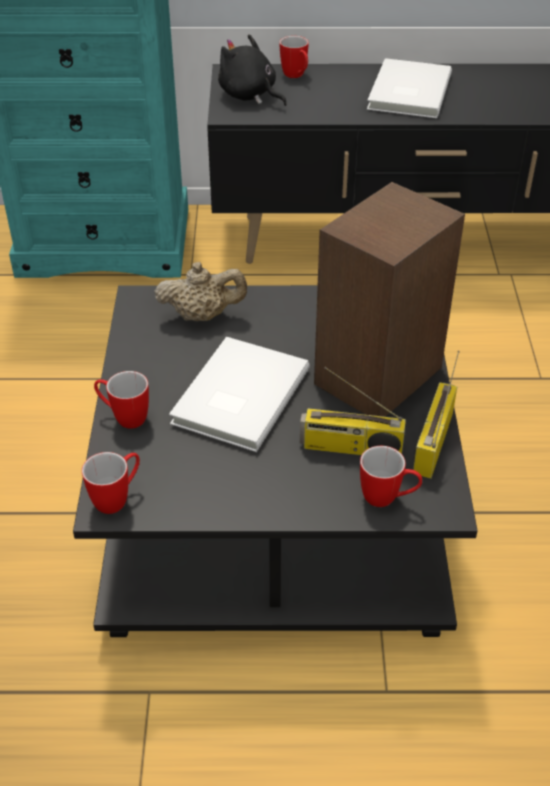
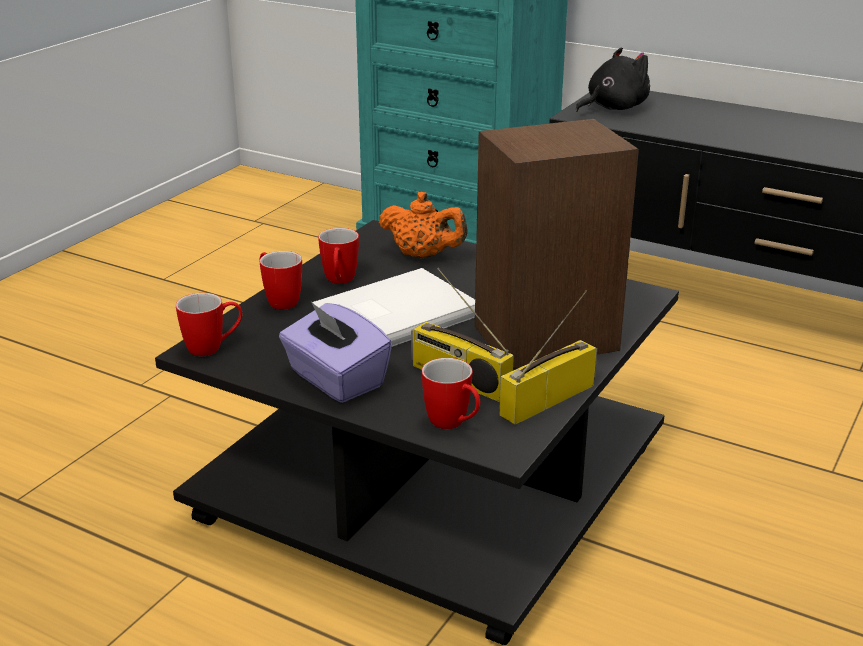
camera: 30 degrees right, 15 degrees down
beige teapot [154,262,248,321] -> orange teapot [379,192,467,259]
black plush toy [218,34,287,106] -> black plush toy turned 75 degrees clockwise [575,47,650,112]
mug [279,36,309,78] -> mug moved to [318,228,359,284]
white book [367,58,452,118] -> none
none -> purple tissue box [279,302,392,403]

